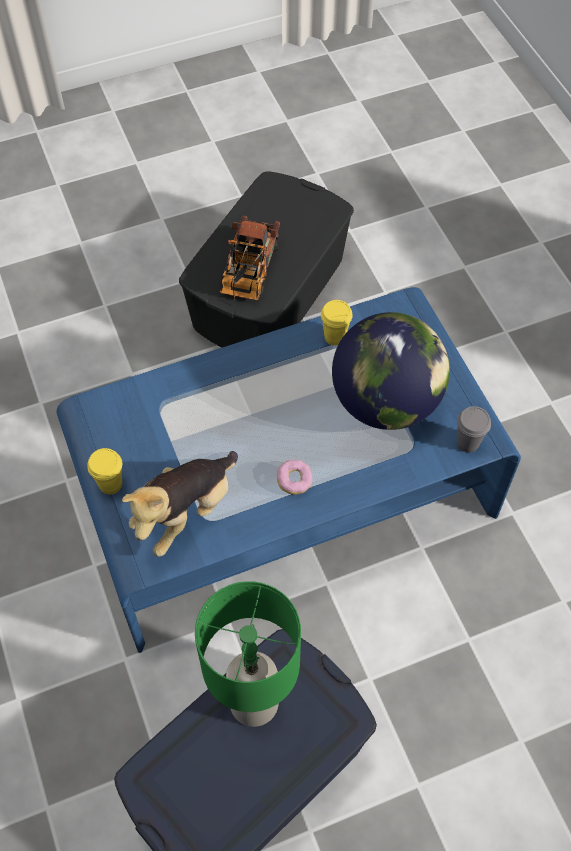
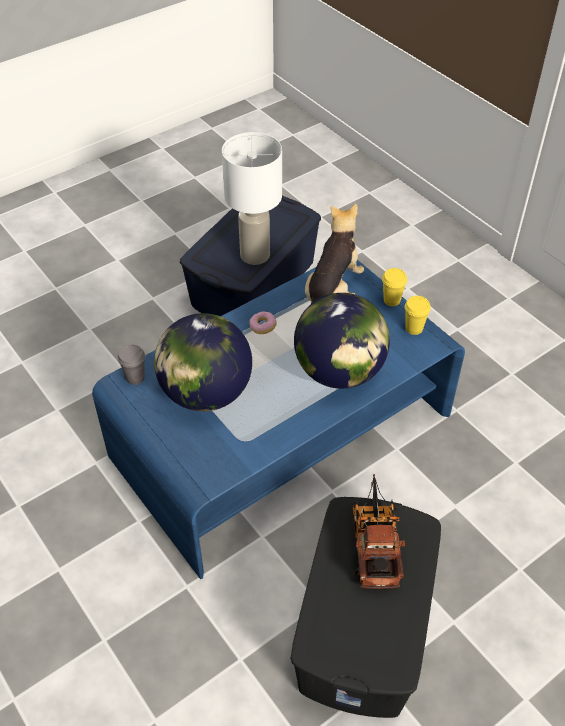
camera: 165 degrees right, 10 degrees down
green table lamp [195,581,301,727] -> white table lamp [222,132,282,265]
yellow cup [321,300,353,346] -> yellow cup moved to [405,296,431,335]
none -> globe [294,293,390,389]

